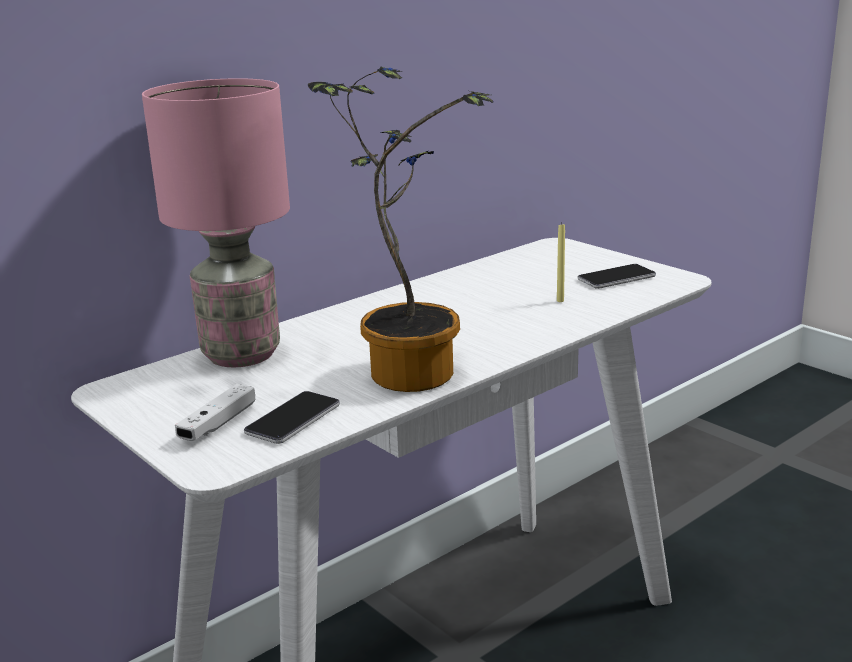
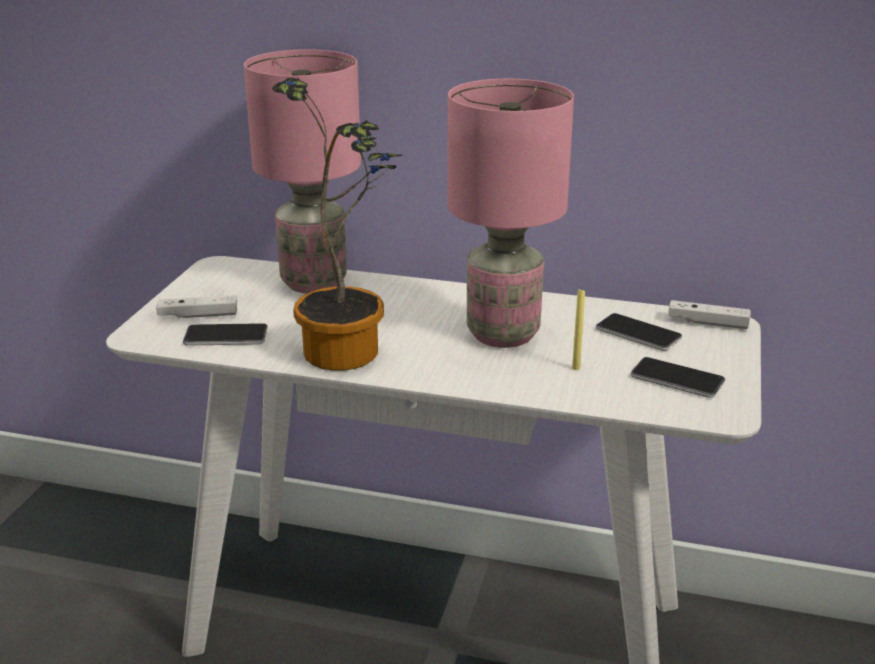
camera: 55 degrees right, 5 degrees up
none -> pink table lamp [447,79,574,348]
none -> phone [596,313,682,351]
none -> white game controller [668,300,751,329]

